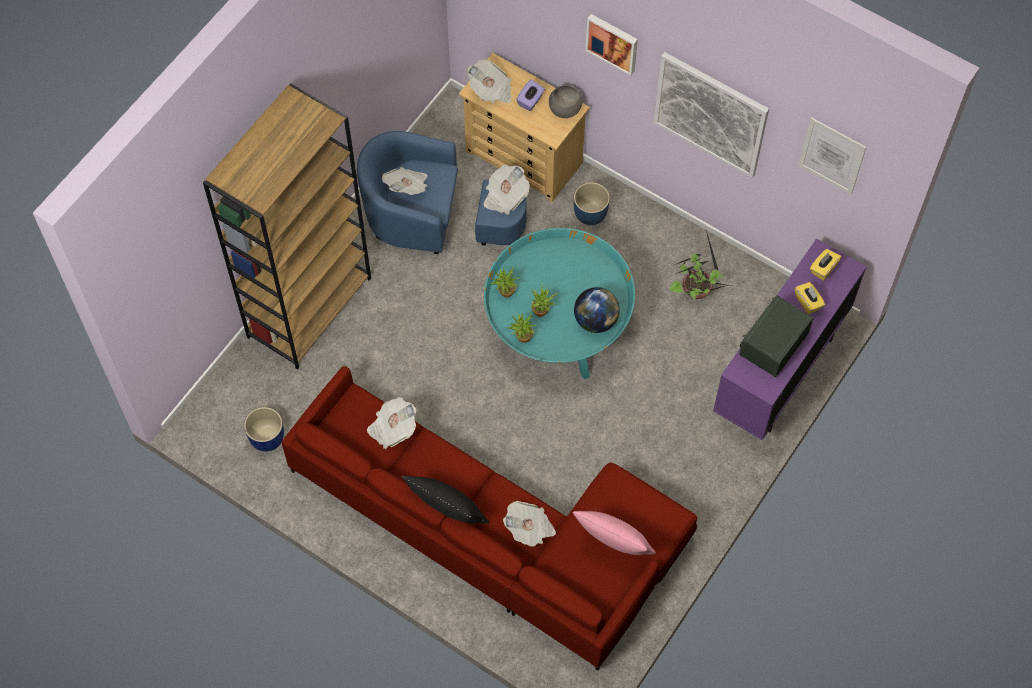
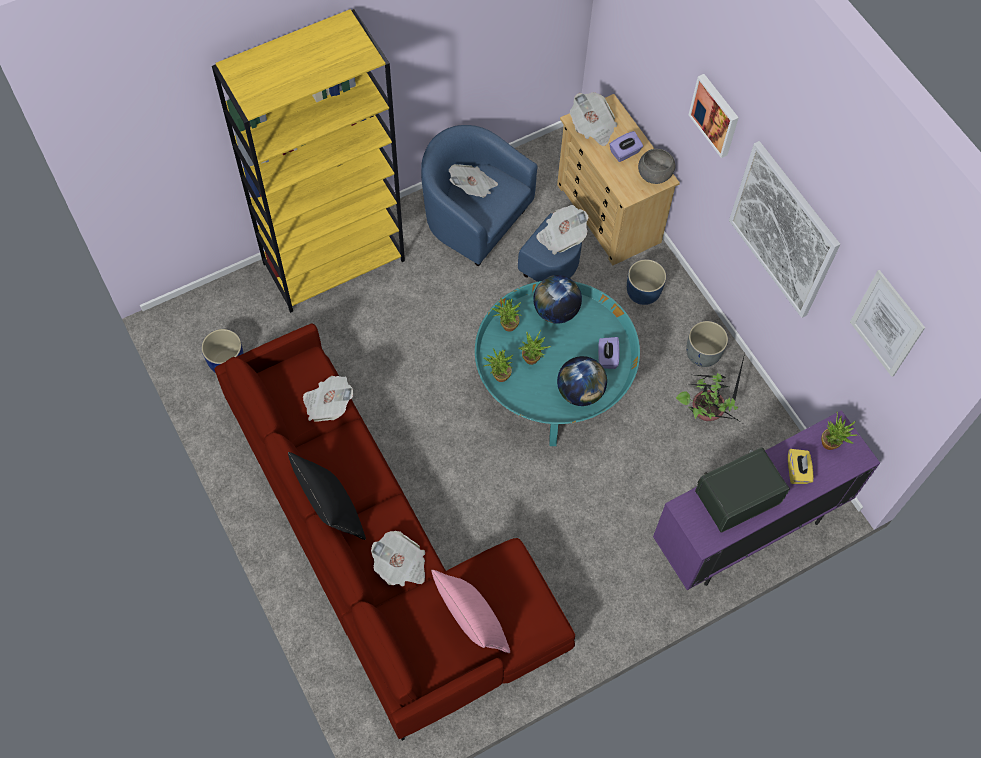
camera: 25 degrees right, 0 degrees up
brown bookcase [203,83,371,370] -> yellow bookcase [212,9,405,313]
yellow tissue box [810,249,842,281] -> potted plant [821,412,857,450]
none -> globe [533,275,582,324]
none -> purple tissue box [598,337,619,369]
none -> grey planter [686,321,728,367]

